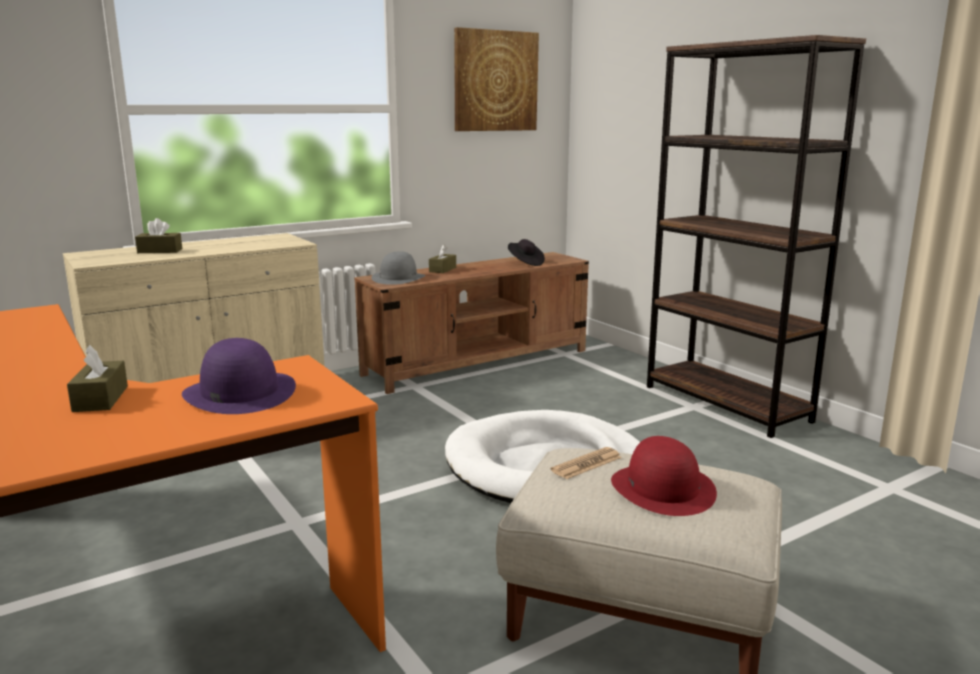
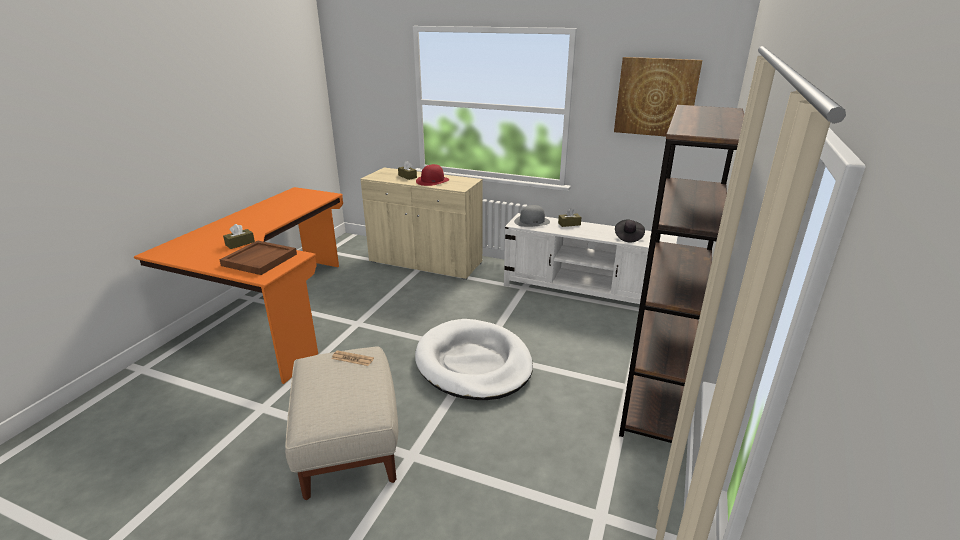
camera: 55 degrees right, 10 degrees up
purple hat [182,338,296,414] -> brown tray [219,240,297,275]
brown tv stand [354,252,589,394] -> white tv stand [504,213,678,304]
red hat [611,436,717,516] -> red hat moved to [416,164,449,186]

